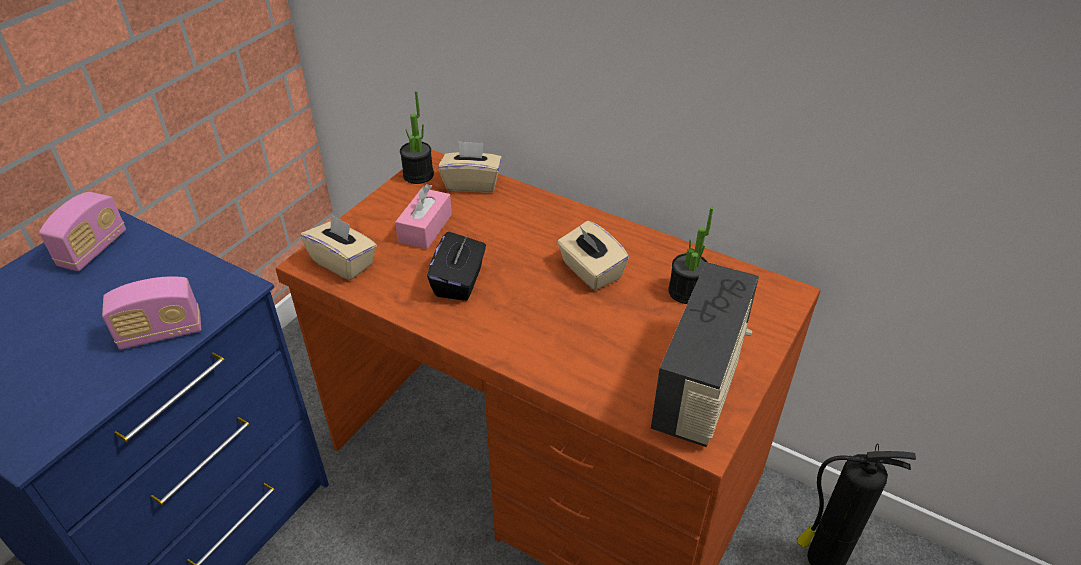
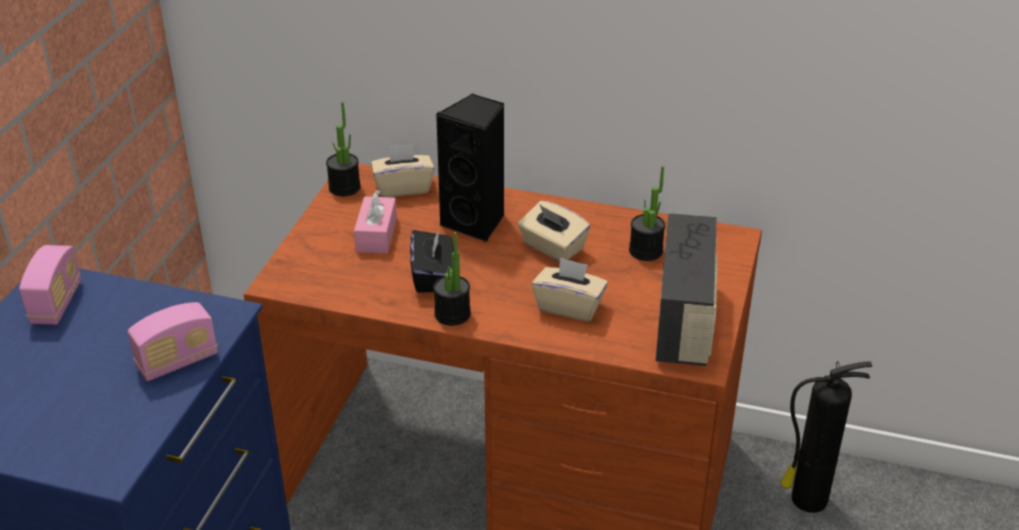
camera: 15 degrees left, 5 degrees down
beige tissue box [301,214,377,280] -> beige tissue box moved to [532,257,608,322]
none -> potted plant [433,232,471,326]
none -> black speaker [436,94,505,242]

